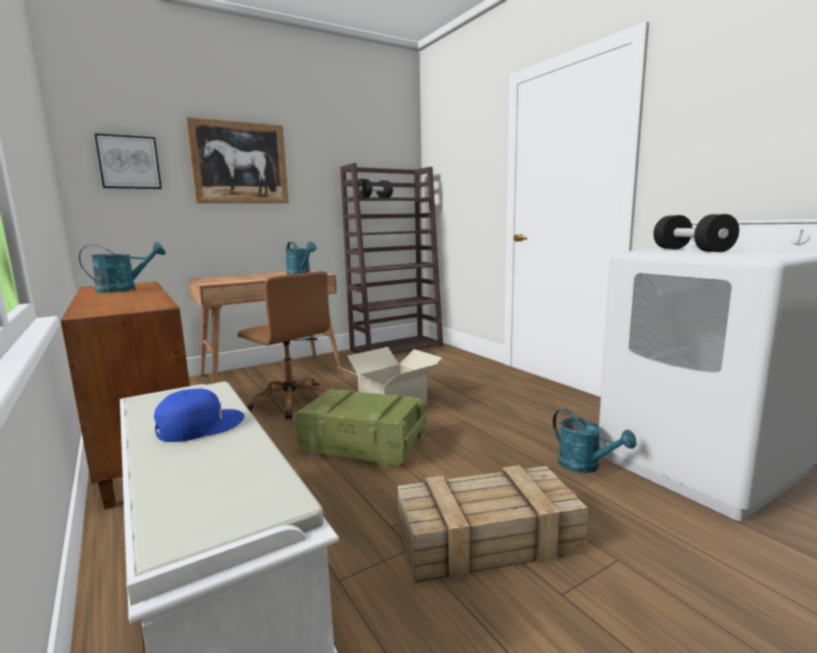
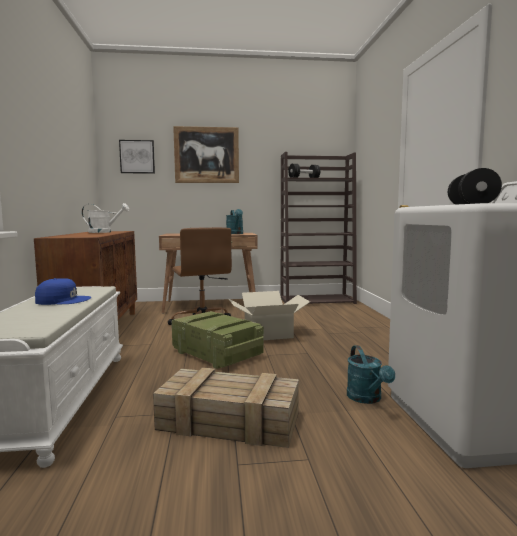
camera: 25 degrees right, 5 degrees down
turquoise watering can [79,242,166,293] -> white watering can [82,203,129,233]

